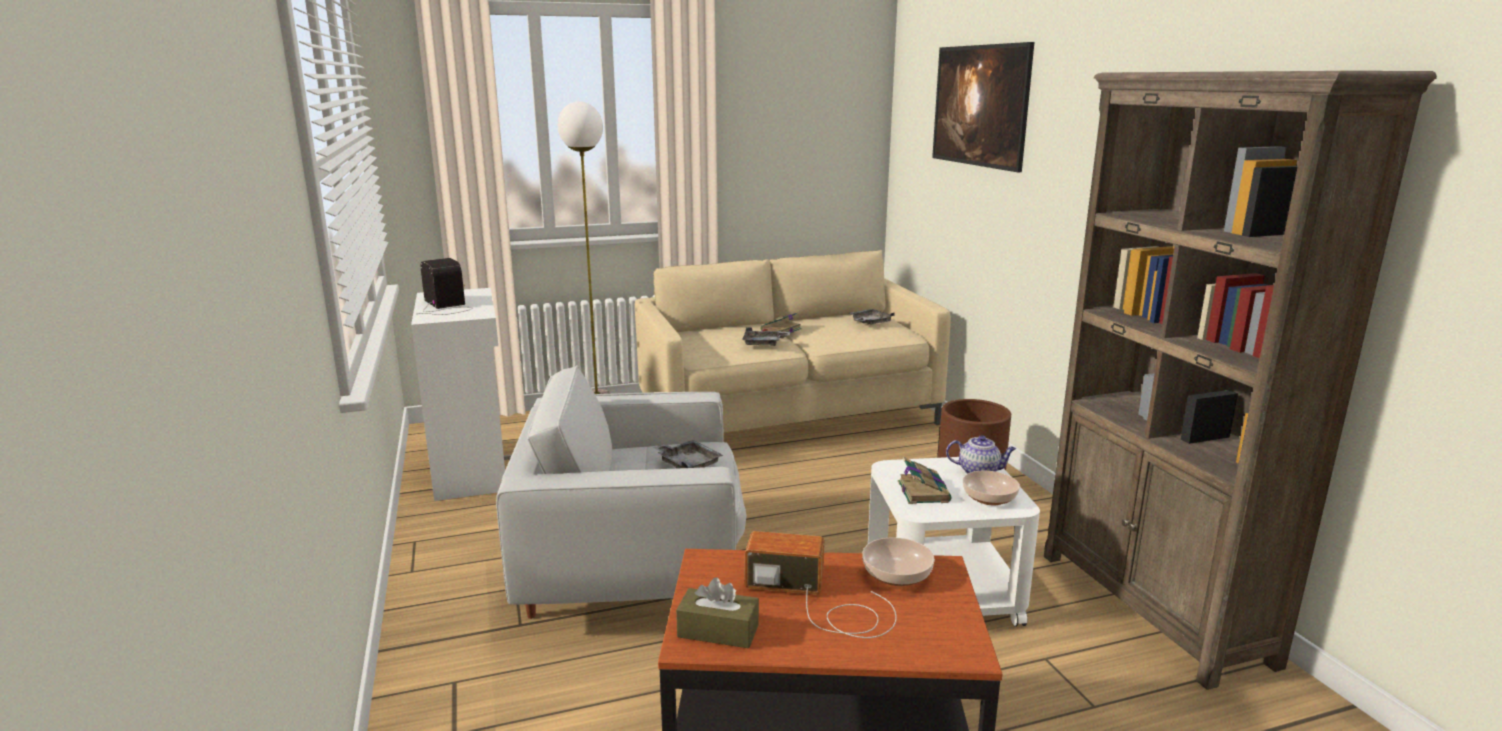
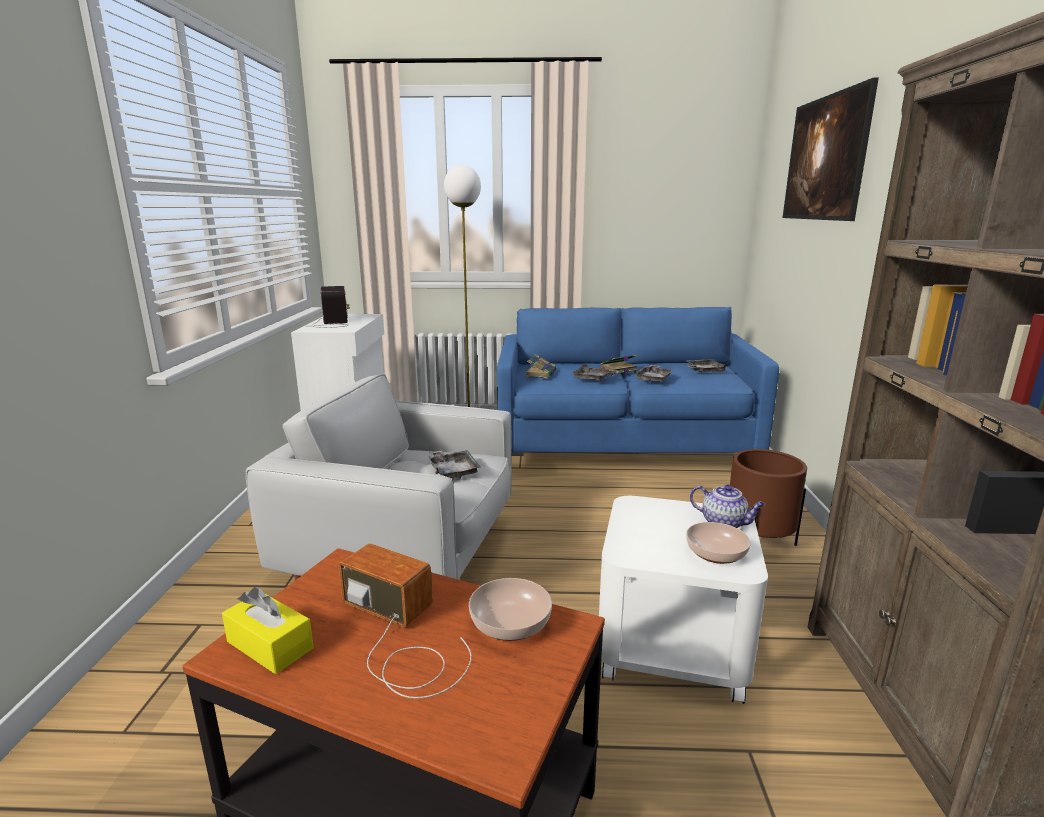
camera: 20 degrees right, 0 degrees up
beige sofa [635,250,951,432] -> blue sofa [497,307,779,456]
brown tissue box [676,577,759,648] -> yellow tissue box [222,587,314,674]
book [898,457,951,504] -> book moved to [525,354,556,379]
none -> grey tray [634,365,674,382]

